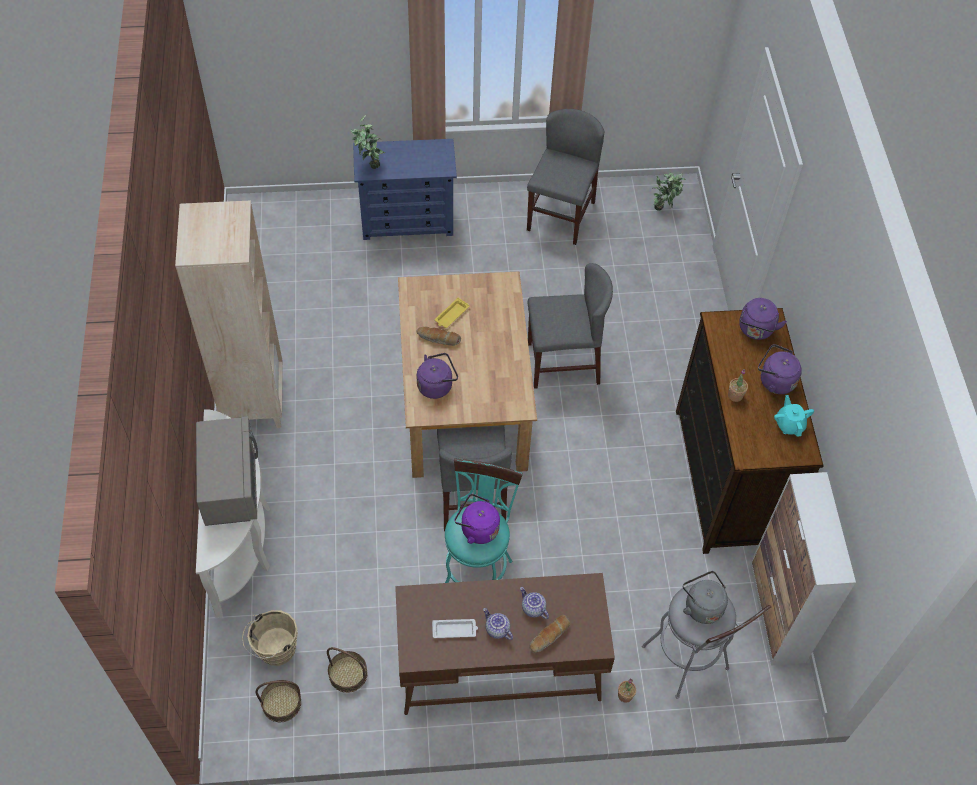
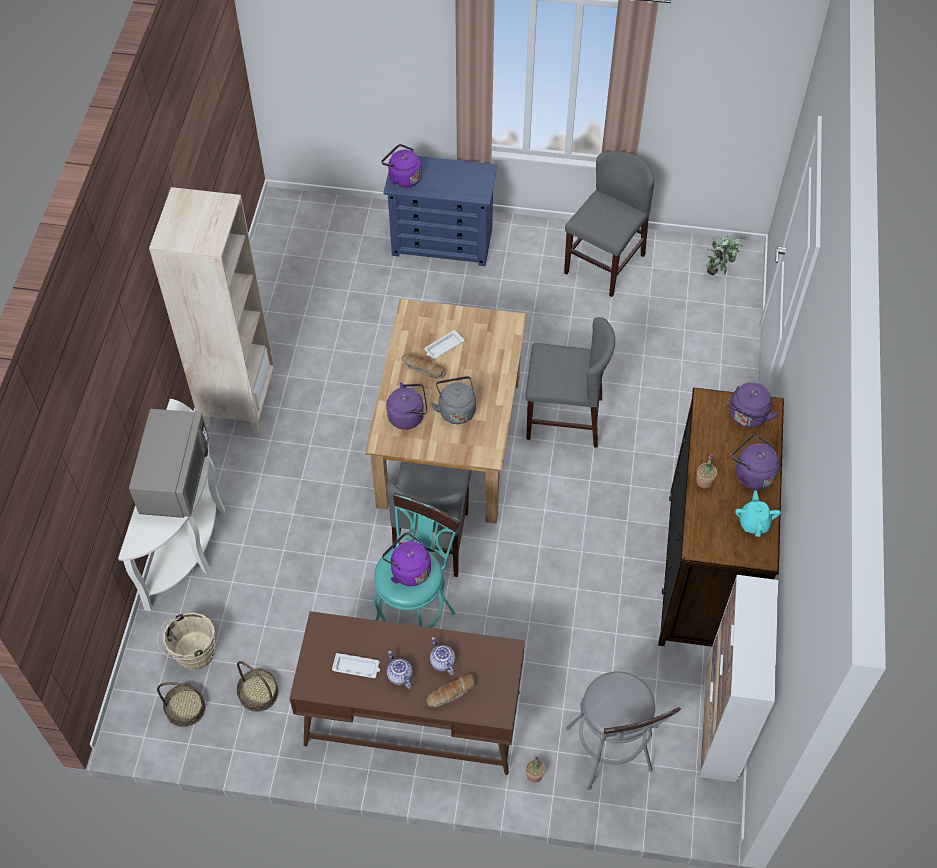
camera: 15 degrees right, 0 degrees up
potted plant [350,115,385,169] -> purple kettle [381,144,422,188]
yellow tray [435,298,470,328] -> white tray [424,330,464,359]
grey kettle [683,571,728,624] -> grey kettle moved to [431,376,476,424]

